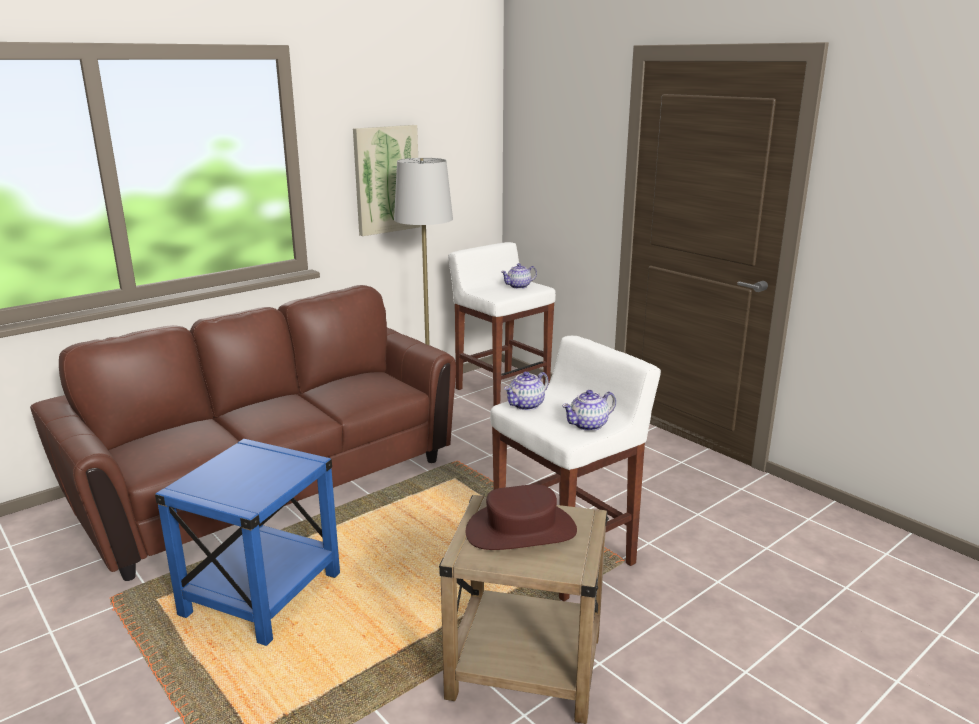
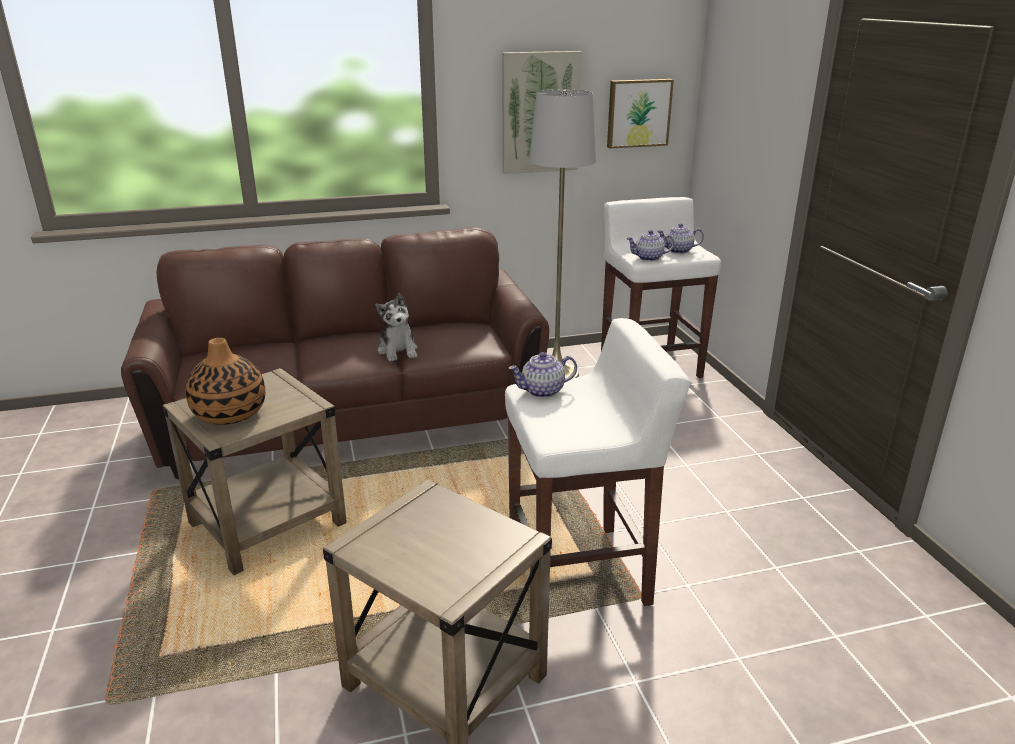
camera: 25 degrees right, 5 degrees up
blue side table [155,439,340,646] -> beige side table [162,368,347,575]
brown hat [466,484,577,550] -> none
teapot [562,390,616,431] -> teapot moved to [626,230,674,261]
none -> vase [186,338,266,425]
none -> plush toy [375,293,418,361]
none -> picture [607,79,674,149]

